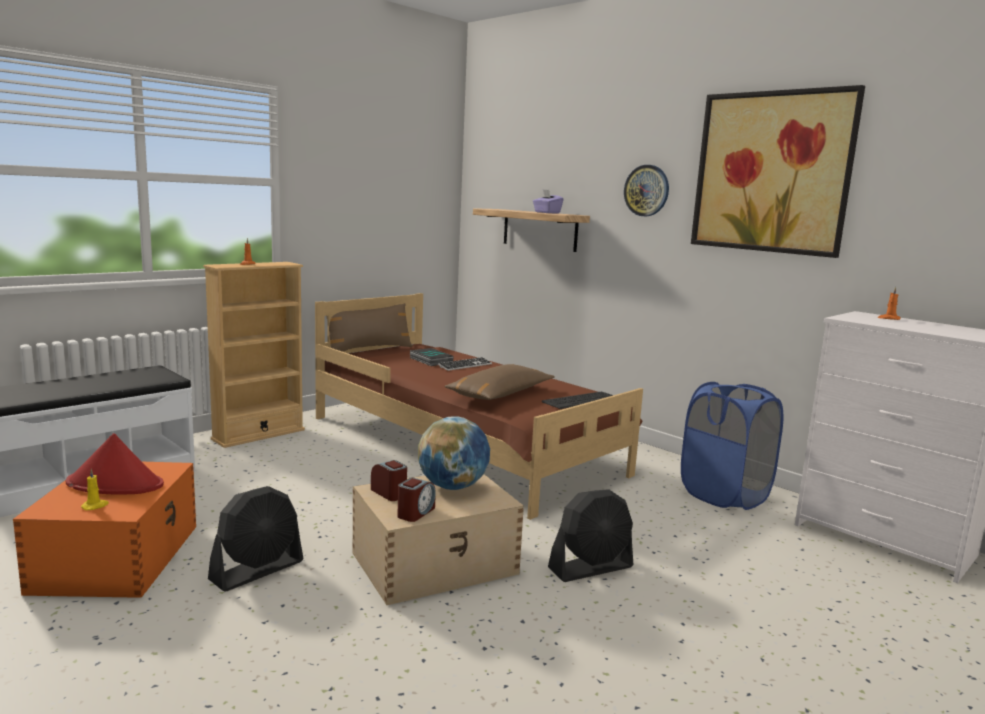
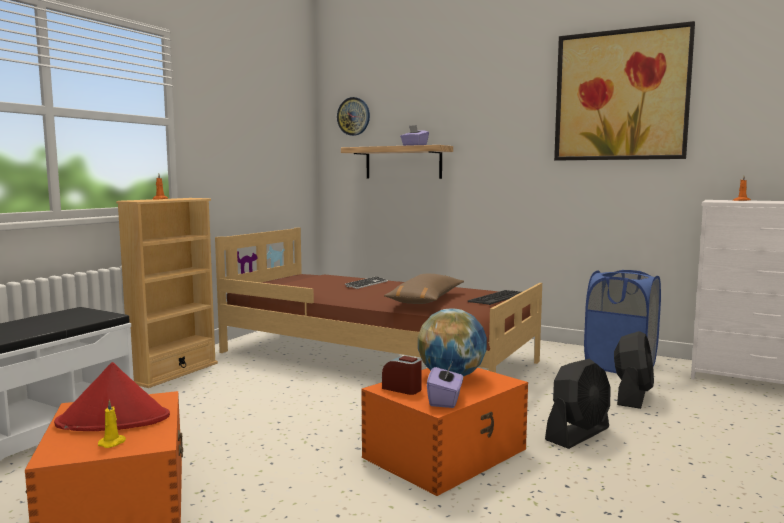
camera: 15 degrees left, 5 degrees down
black fan [208,486,304,592] -> black fan moved to [614,331,654,409]
brown pillow [329,303,412,352] -> none
beige storage box [352,474,524,605] -> orange storage box [361,368,528,496]
alarm clock [398,478,436,522] -> purple tissue box [427,362,463,408]
book [409,348,453,366] -> none
wall clock [624,165,669,216] -> wall clock moved to [337,97,370,136]

